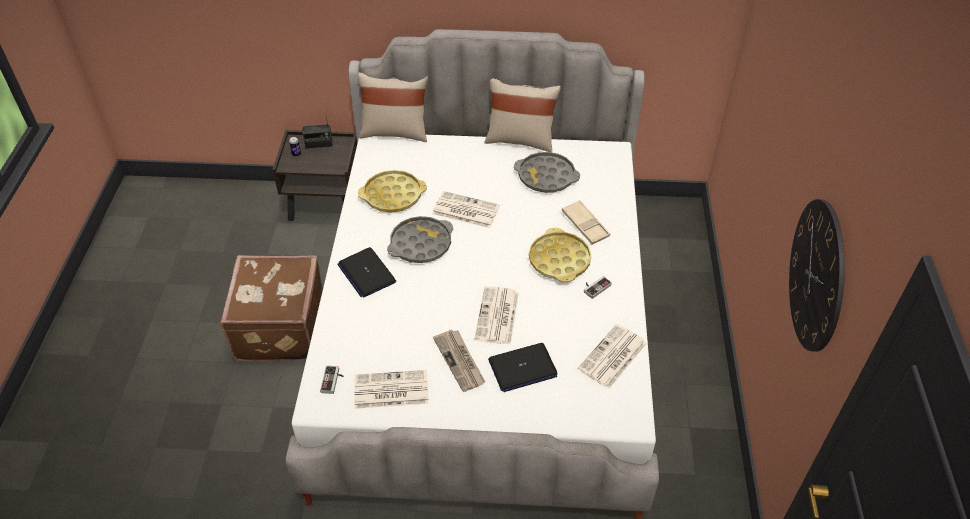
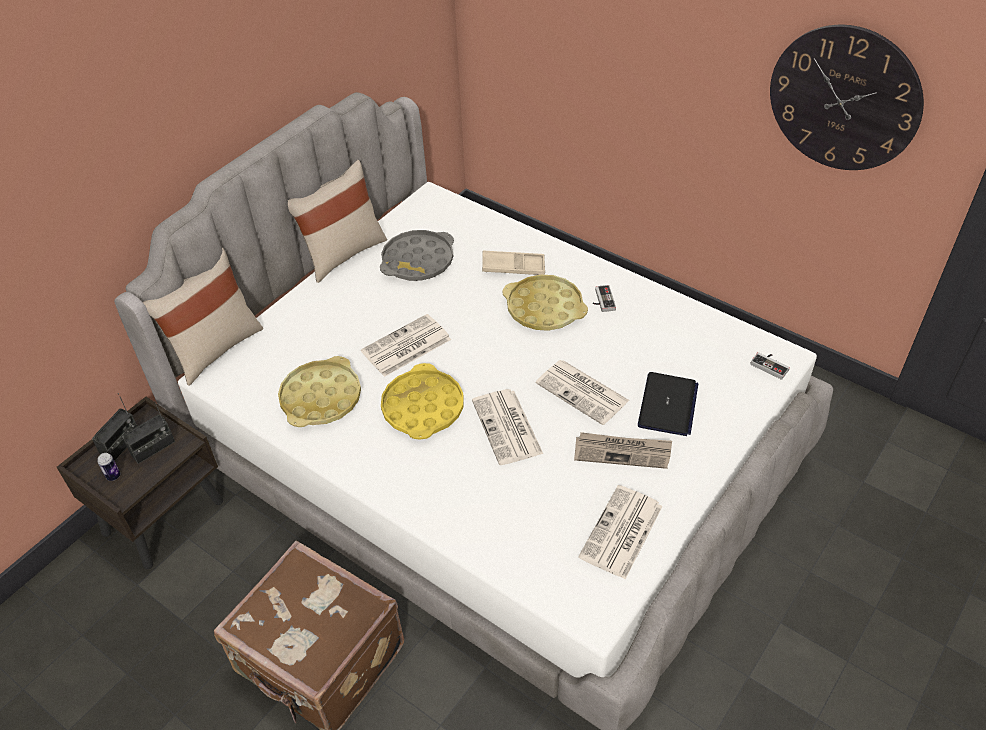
camera: 55 degrees left, 0 degrees up
game controller [320,366,344,394] -> game controller moved to [750,352,790,380]
laptop [337,247,396,298] -> none
grey tray [387,216,453,263] -> yellow tray [381,363,464,439]
newspaper [577,324,647,389] -> newspaper moved to [472,389,543,465]
none -> radio [122,401,175,464]

